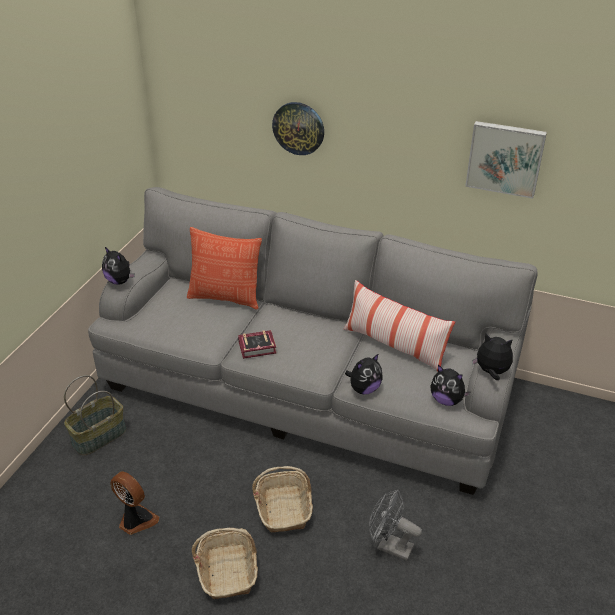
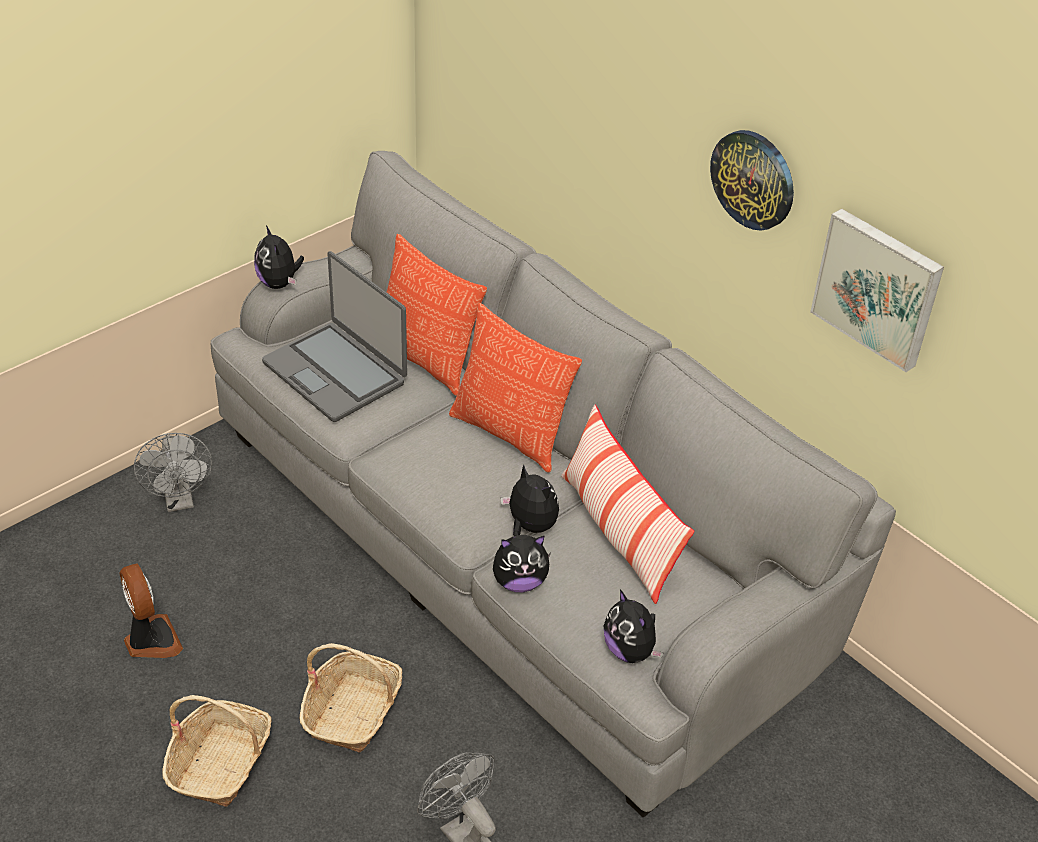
camera: 25 degrees right, 5 degrees up
basket [64,375,126,456] -> grey fan [134,433,212,512]
book [238,330,277,359] -> none
wall clock [272,102,324,155] -> wall clock moved to [710,130,794,230]
plush toy [472,334,513,380] -> plush toy moved to [501,465,559,536]
none -> laptop [262,251,407,422]
none -> orange pillow [449,303,582,472]

